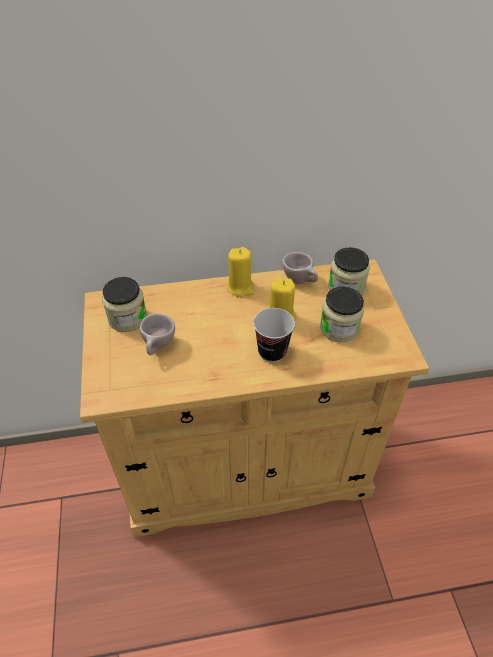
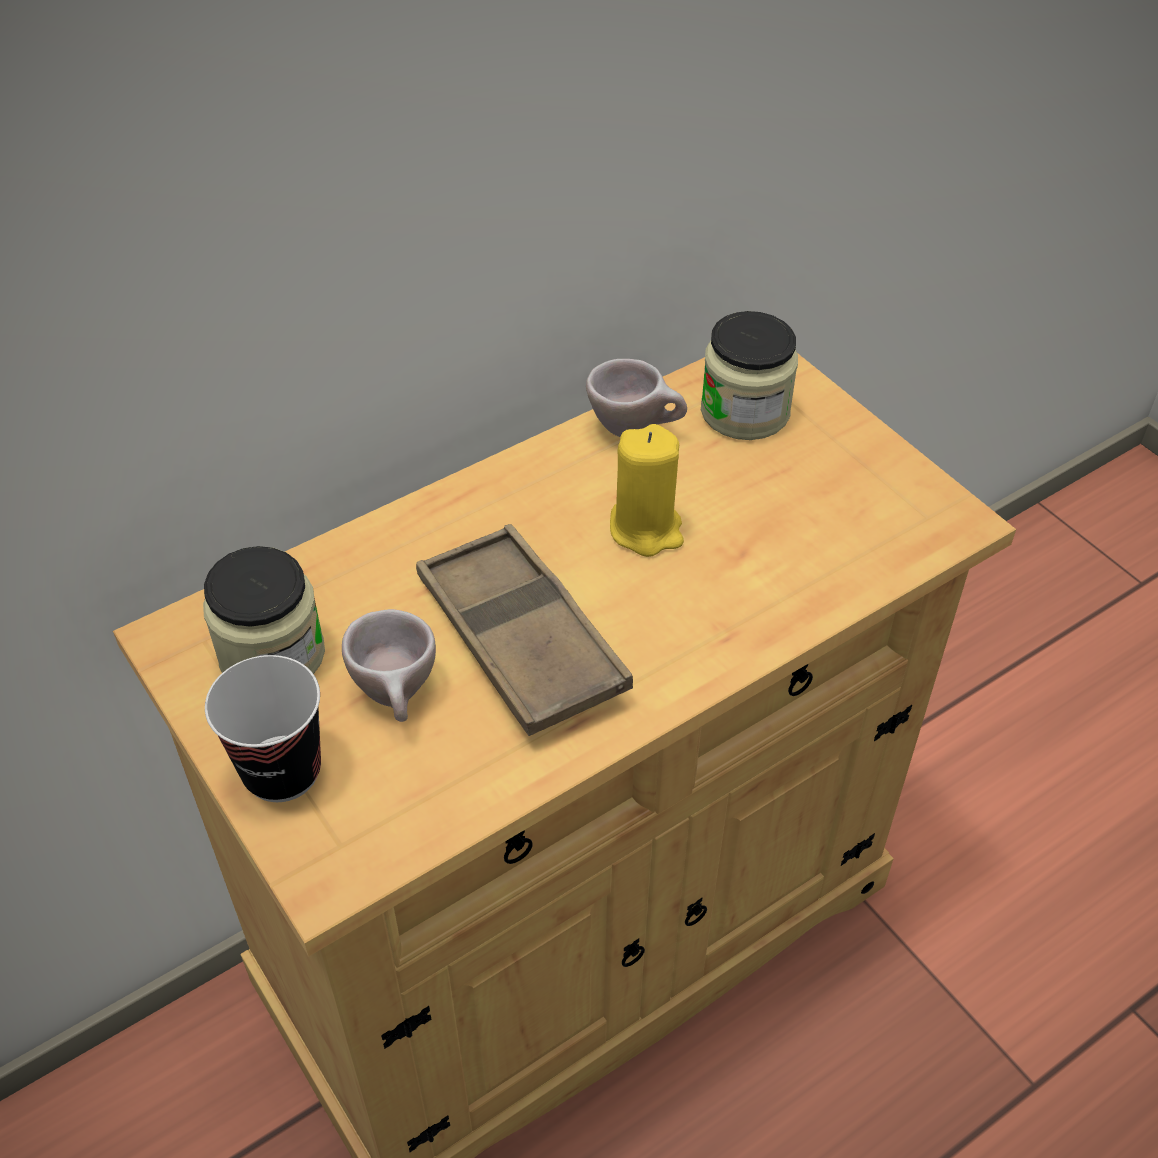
camera: 25 degrees left, 0 degrees up
yellow candle [227,247,254,298] -> none
cup [253,308,295,362] -> cup moved to [205,655,321,802]
jar [320,286,364,343] -> none
none -> brown tray [416,524,633,736]

